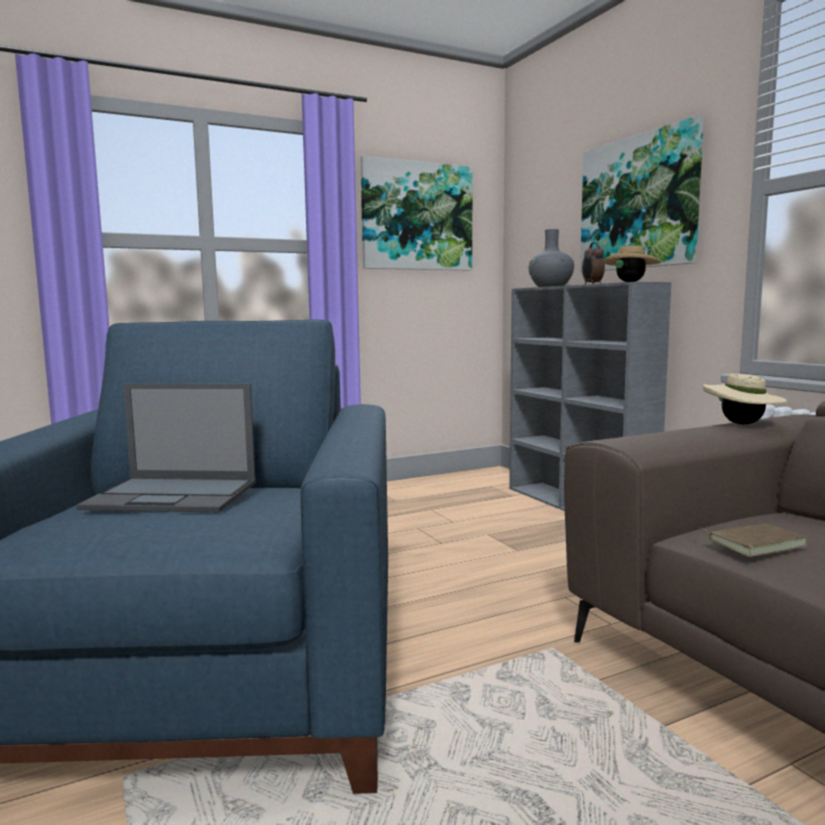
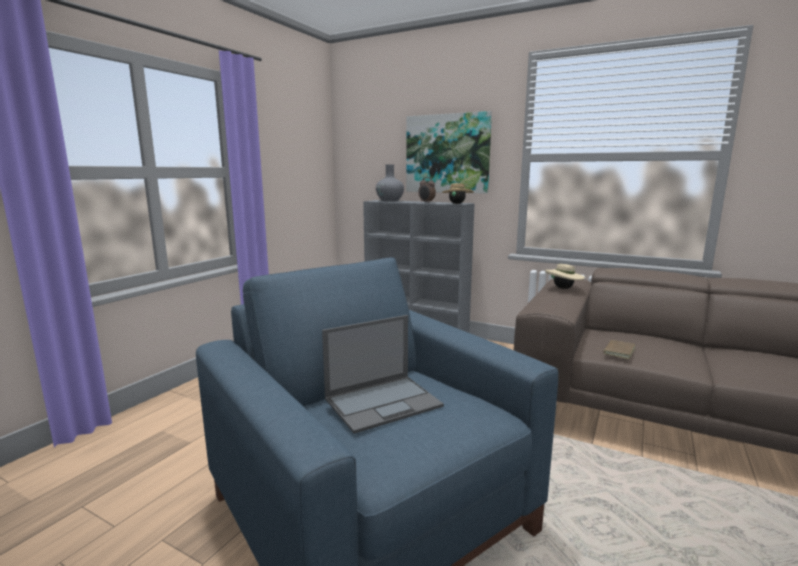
camera: 35 degrees left, 5 degrees up
picture [360,156,472,270] -> none

